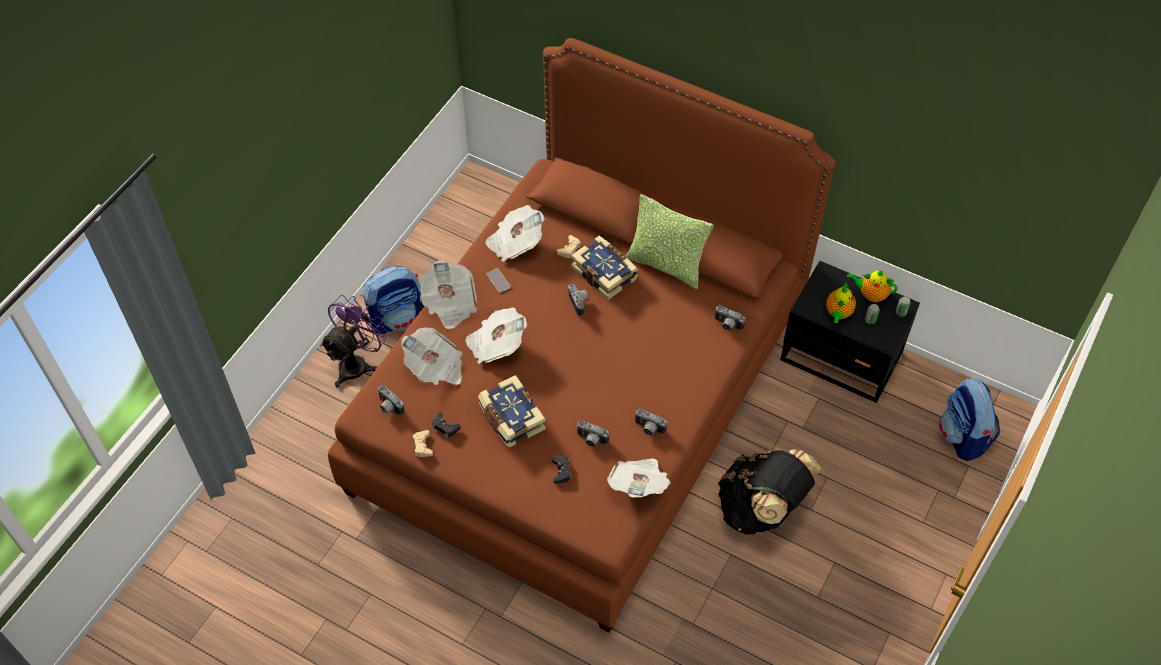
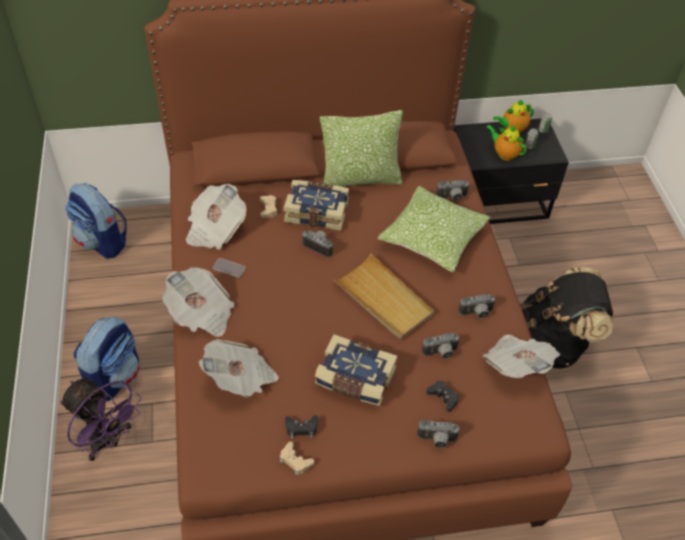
camera: 40 degrees left, 5 degrees down
purple fan [320,295,389,388] -> purple fan turned 135 degrees clockwise [60,378,141,461]
camera [378,385,404,416] -> camera moved to [417,420,460,448]
newspaper [465,307,527,364] -> none
teapot [826,282,856,323] -> teapot turned 150 degrees clockwise [486,125,526,161]
backpack [939,378,1000,461] -> backpack moved to [65,183,127,259]
none -> beige tray [333,253,434,339]
none -> pillow [378,186,490,272]

